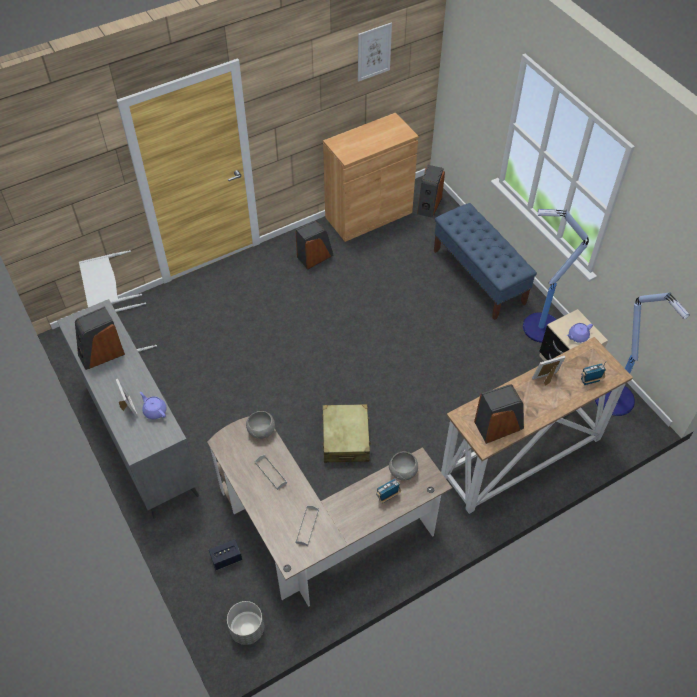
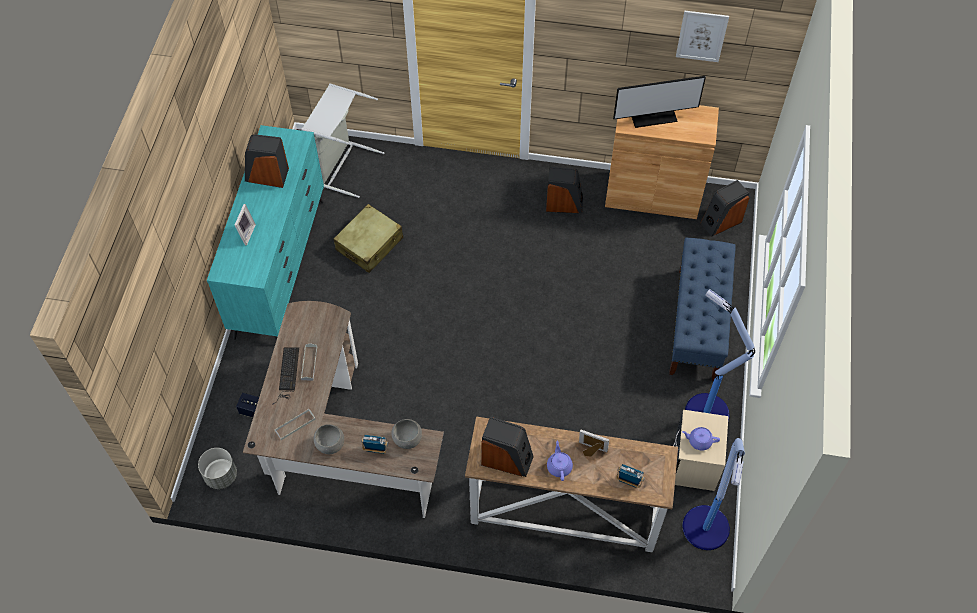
camera: 40 degrees right, 5 degrees up
grey dresser [57,299,199,519] -> turquoise dresser [207,125,324,340]
purple teapot [140,392,167,419] -> purple teapot moved to [547,441,573,481]
grey bowl [246,411,275,439] -> grey bowl moved to [314,424,344,454]
beige suitcase [322,404,371,463] -> beige suitcase moved to [334,204,403,273]
none -> keyboard [272,347,299,405]
none -> monitor [613,76,706,128]

